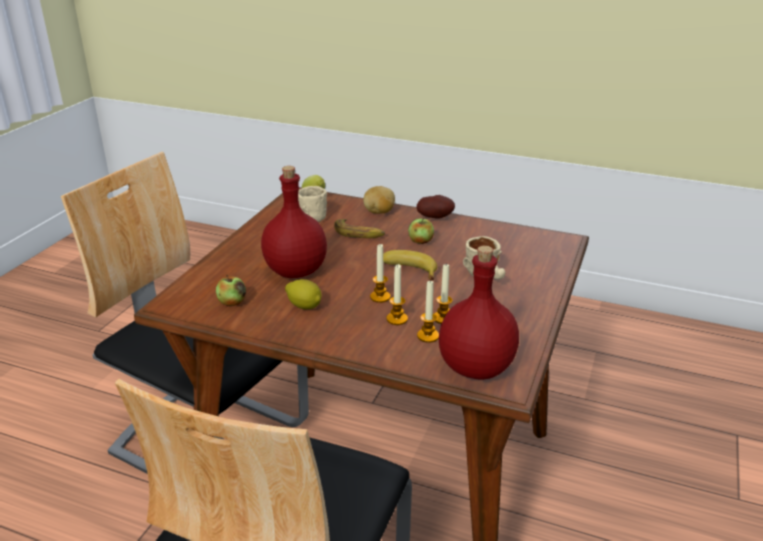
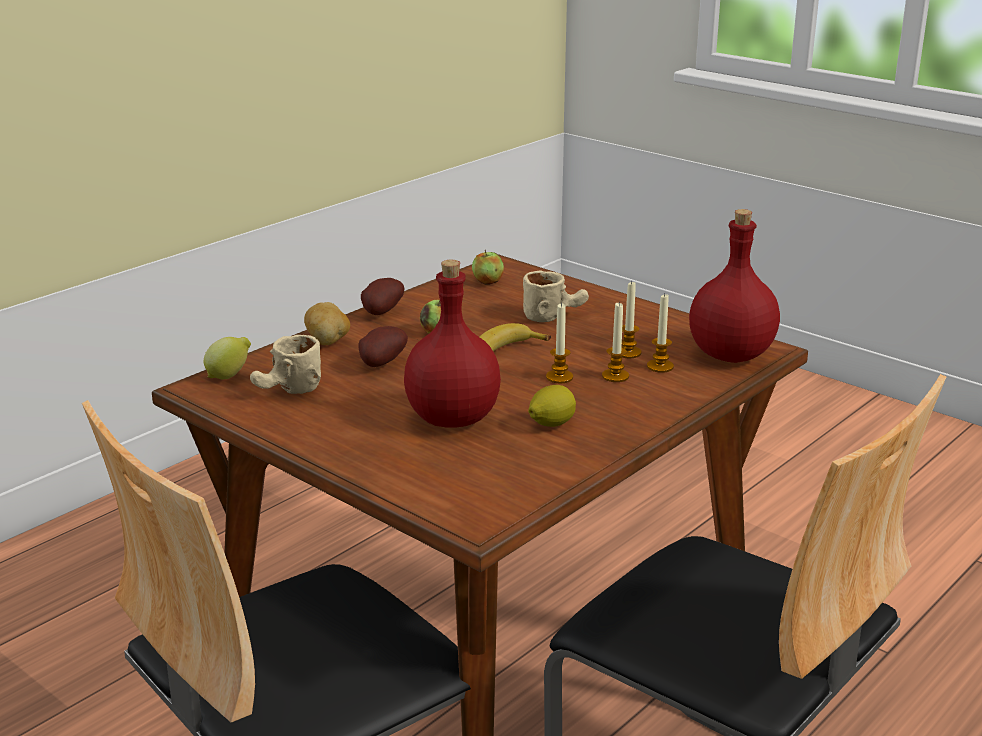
camera: 70 degrees left, 5 degrees down
apple [216,275,246,306] -> apple moved to [472,250,504,285]
banana [334,219,385,238] -> potato [358,326,408,367]

